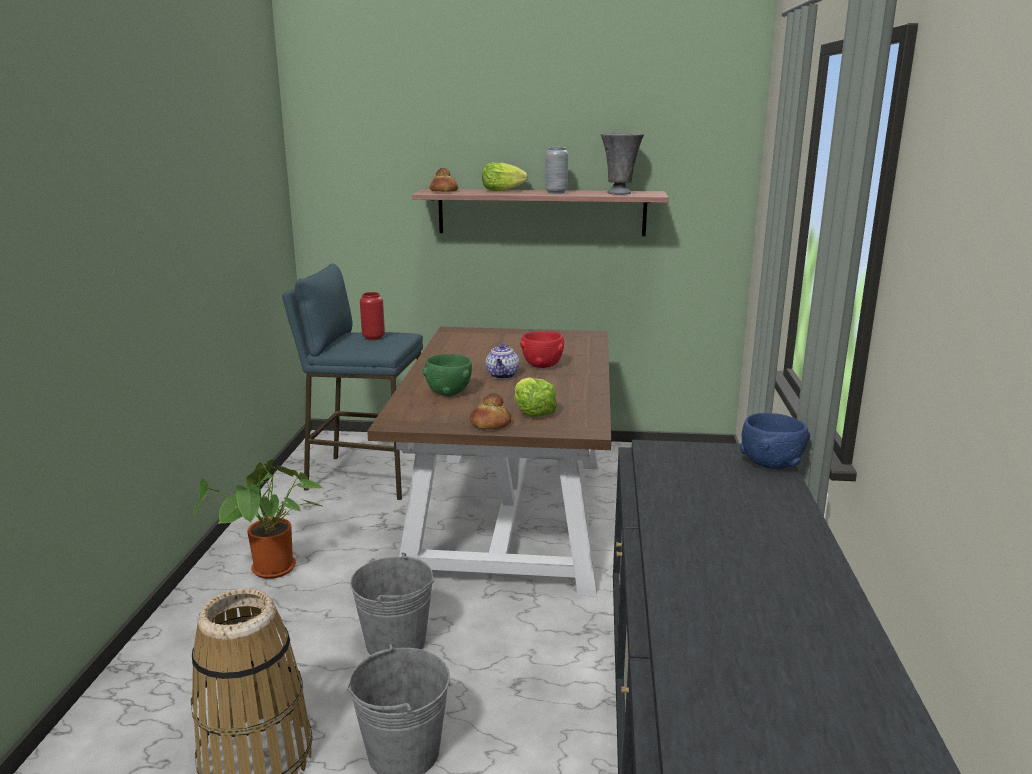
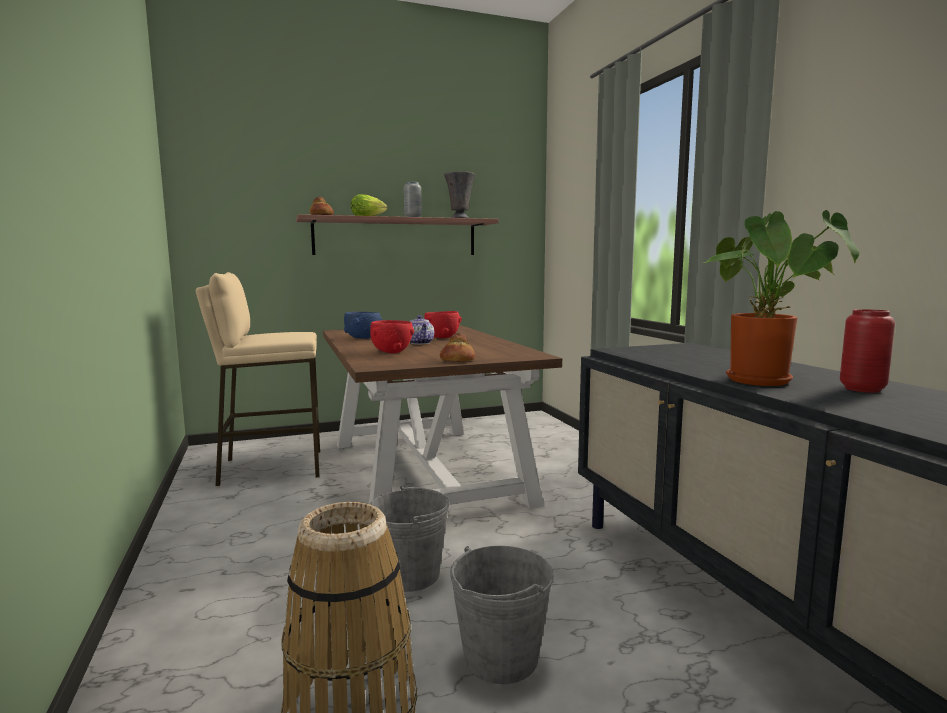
camera: 25 degrees left, 10 degrees down
potted plant [193,459,324,579] -> potted plant moved to [704,210,860,386]
blue stool [282,263,423,500] -> beige stool [196,272,320,487]
red vase [360,292,385,340] -> red vase moved to [840,309,895,393]
green bowl [422,354,472,396] -> red bowl [370,320,414,353]
lettuce [514,377,558,417] -> none
blue bowl [740,413,810,469] -> blue bowl moved to [344,312,382,339]

